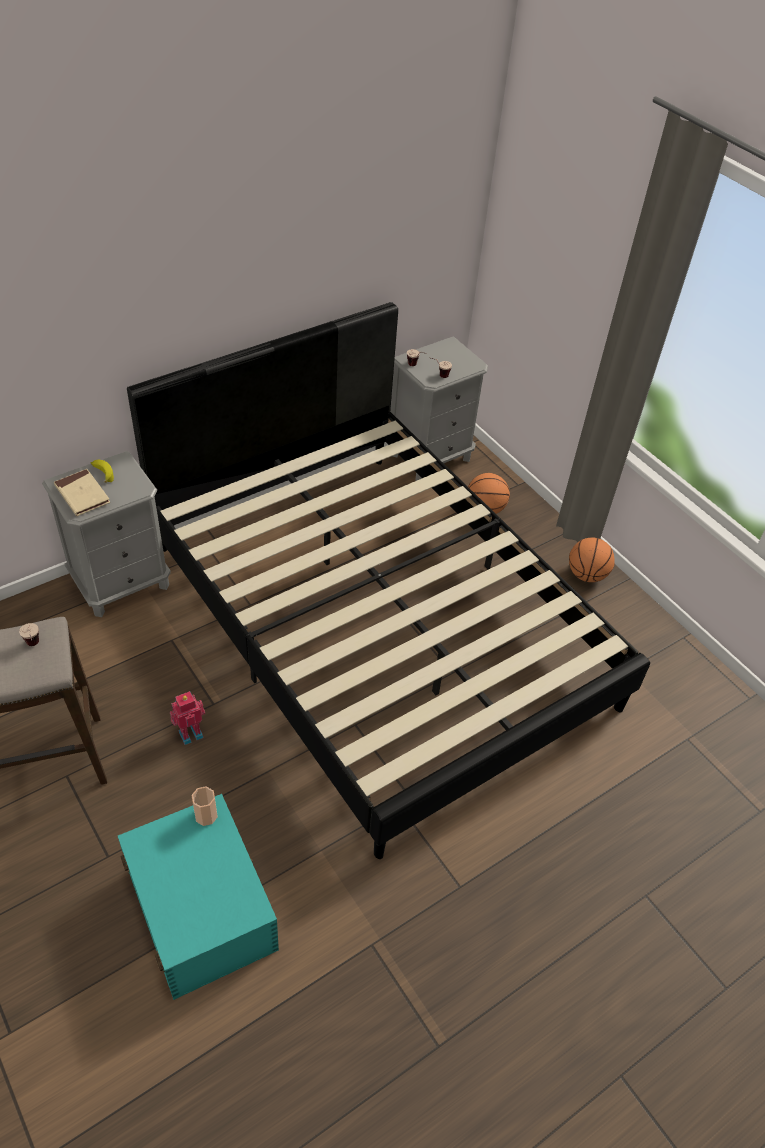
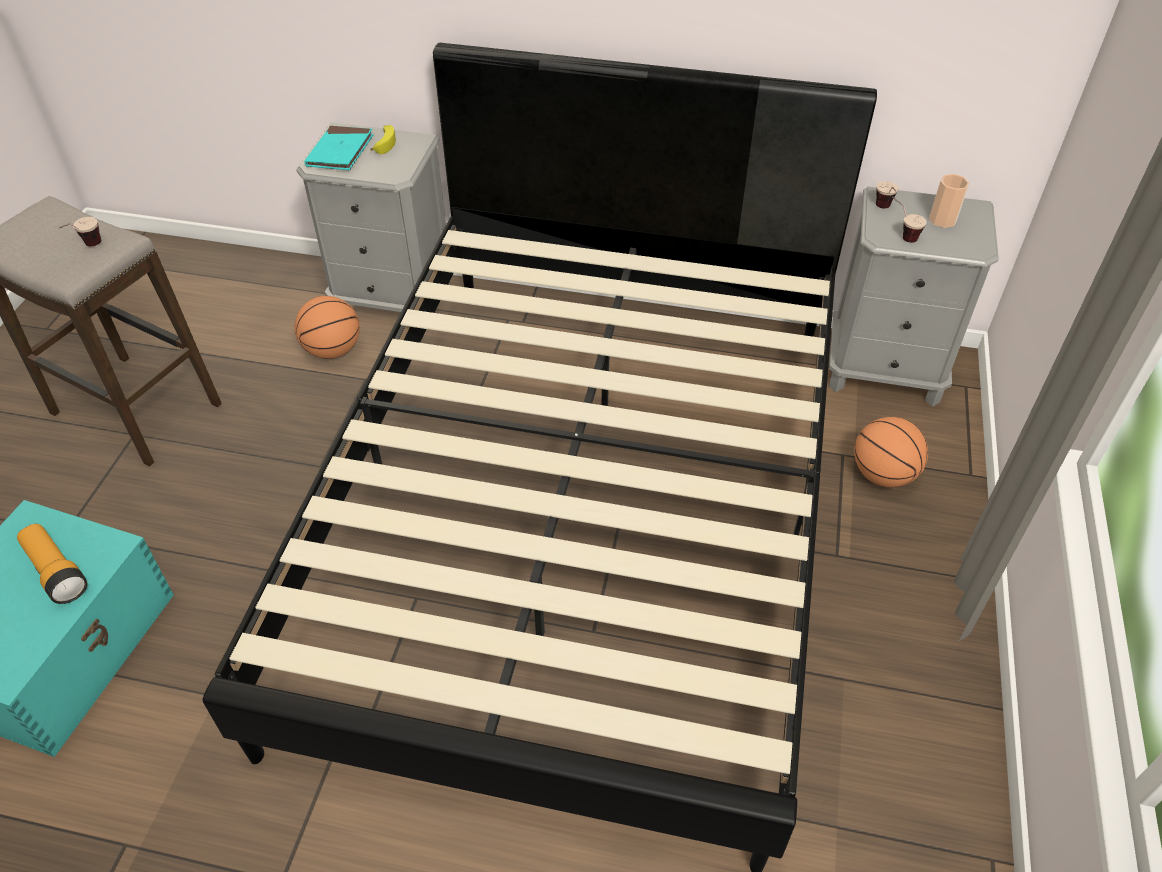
camera: 50 degrees right, 0 degrees up
beige book [54,469,110,516] -> turquoise book [304,126,374,170]
toy robot [170,691,205,745] -> none
cup [192,786,218,826] -> cup moved to [929,174,969,228]
basketball [569,537,615,582] -> basketball moved to [295,296,360,359]
none -> flashlight [17,524,87,604]

